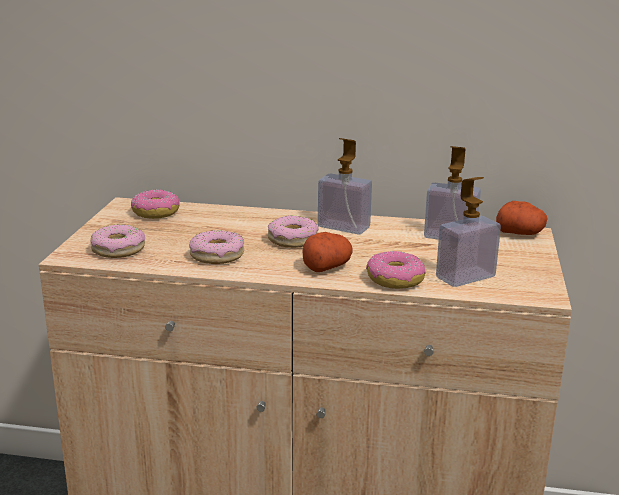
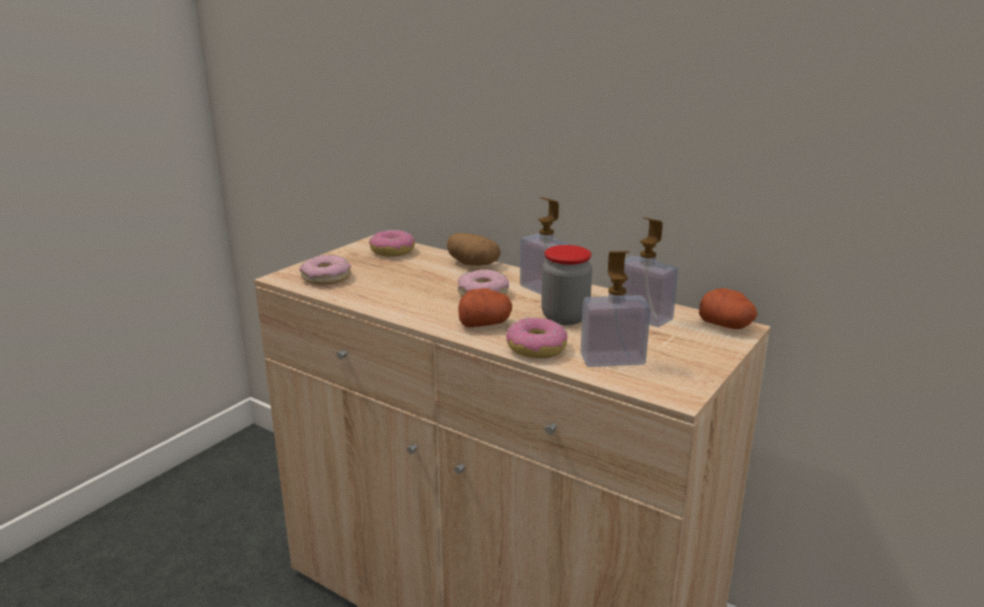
camera: 25 degrees right, 0 degrees up
donut [189,230,244,264] -> none
none -> potato [447,233,501,266]
none -> jar [541,245,592,325]

